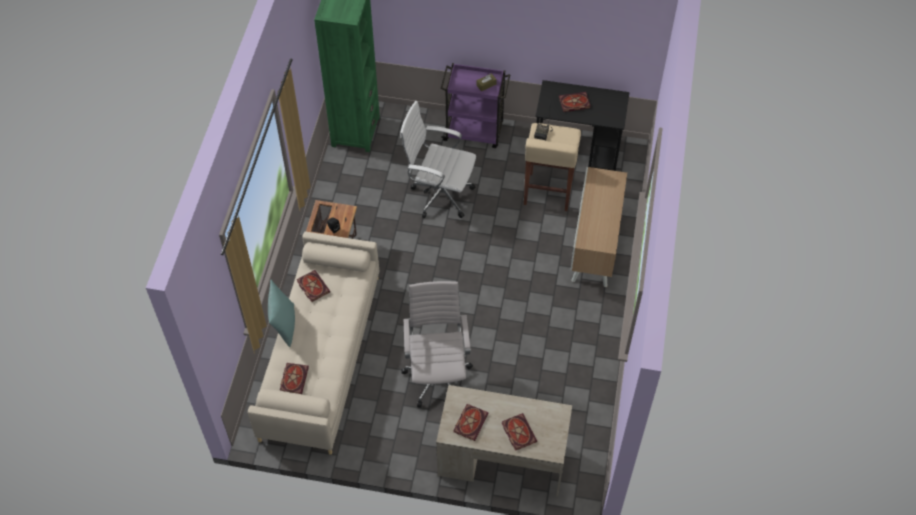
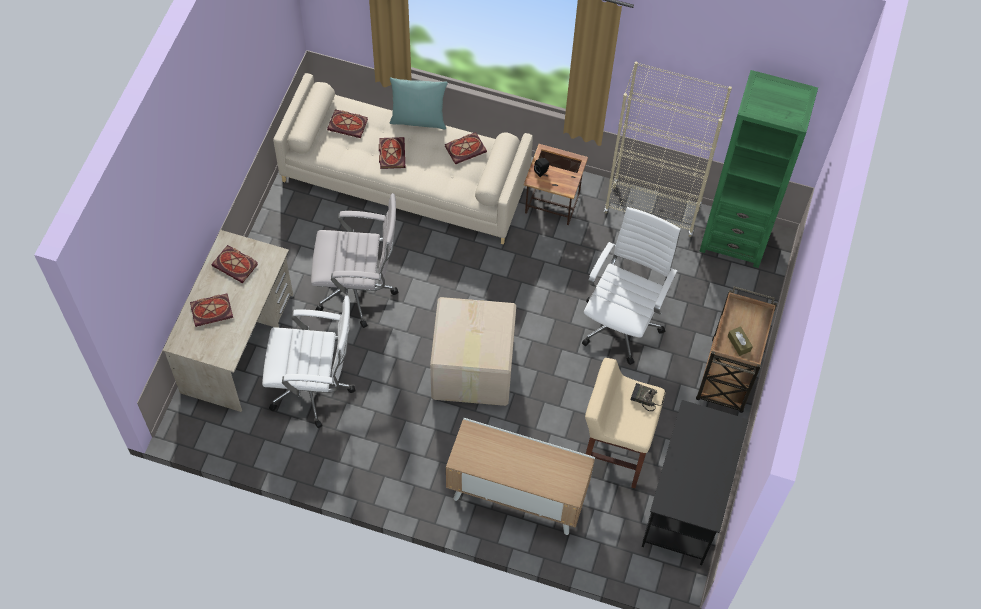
camera: 95 degrees right, 5 degrees up
purple cart [441,63,510,148] -> brown cart [696,286,777,413]
book [559,92,591,112] -> book moved to [379,137,405,169]
none -> white office chair [262,296,356,428]
none -> cardboard box [430,297,516,406]
none -> beige bookcase [604,61,732,237]

